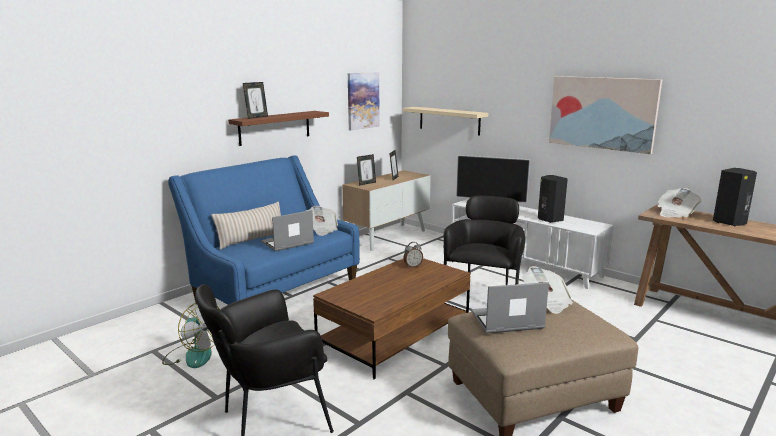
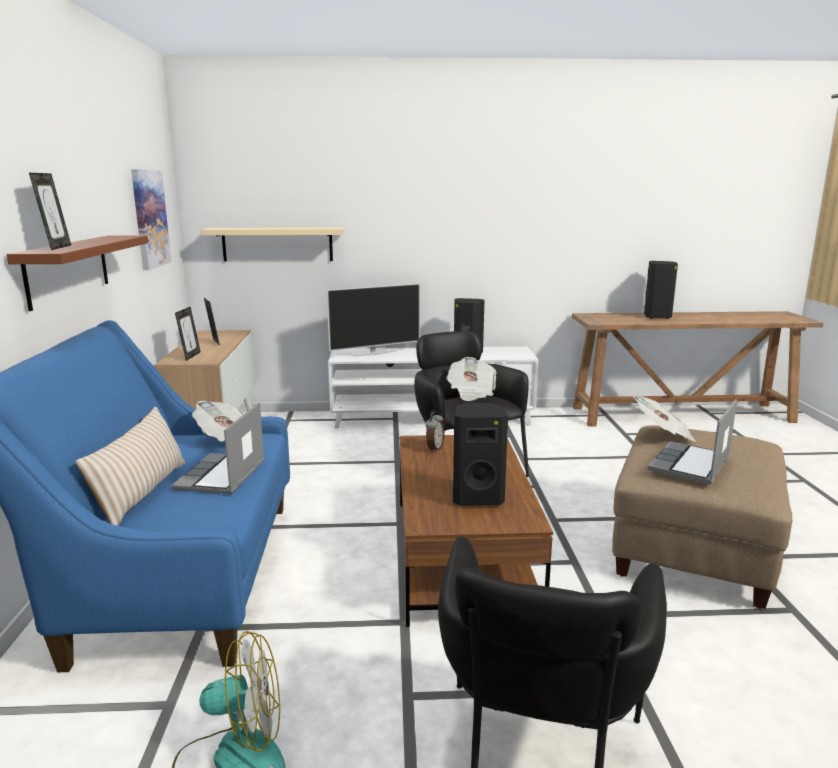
camera: 45 degrees left, 0 degrees up
picture [549,76,662,154] -> none
newspaper [658,188,701,218] -> newspaper moved to [446,357,496,401]
none -> black speaker [453,403,508,506]

